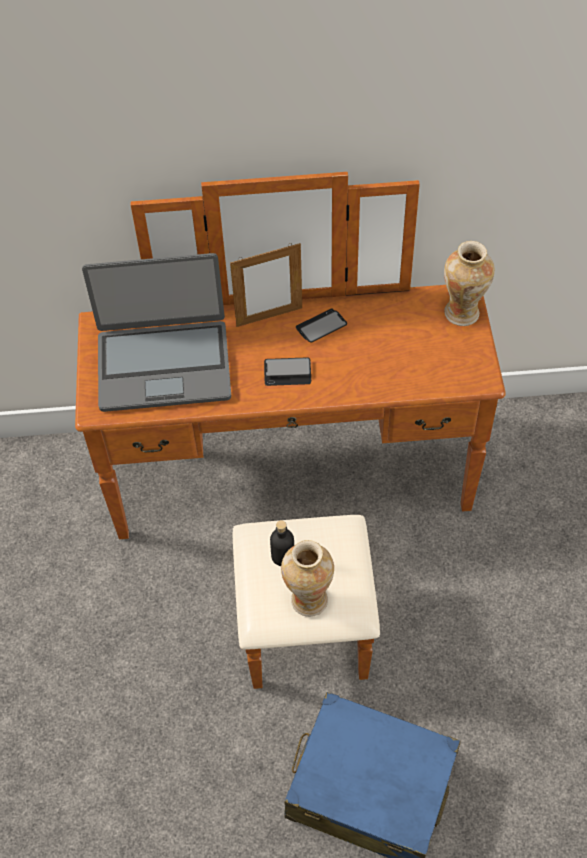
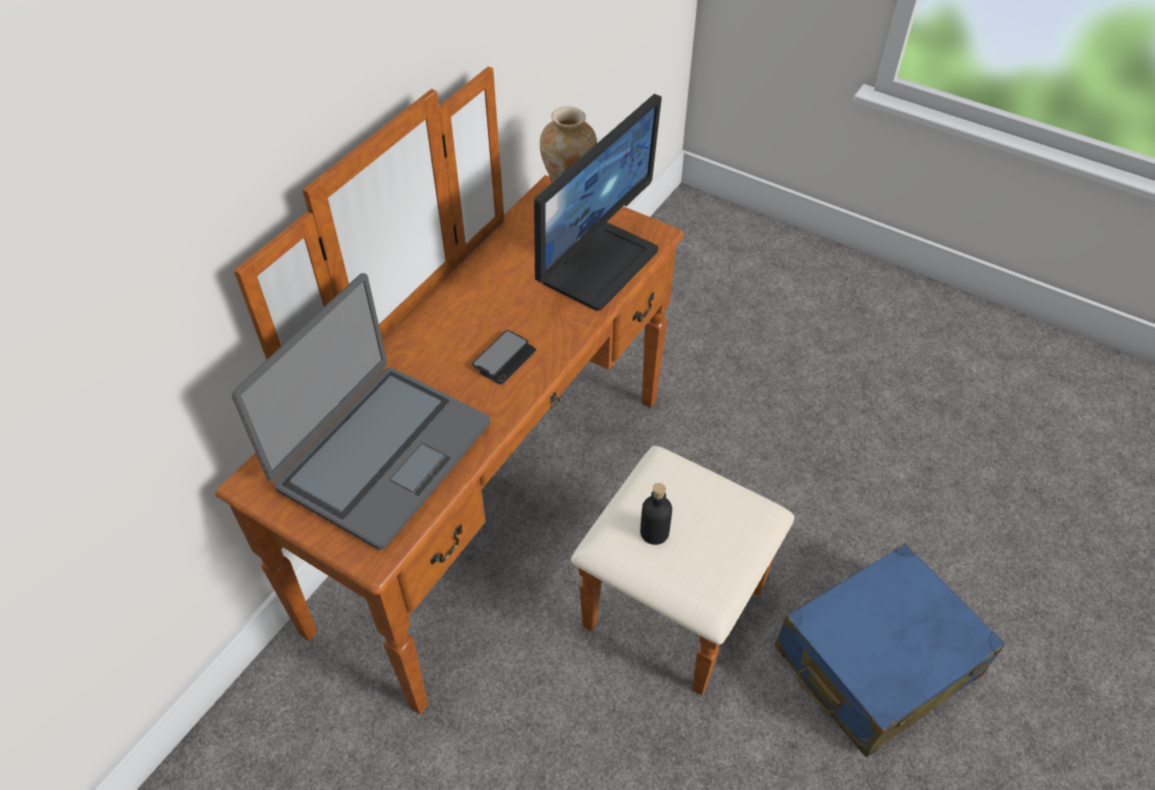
camera: 55 degrees left, 5 degrees down
picture frame [230,243,302,327] -> none
vase [281,540,334,617] -> none
phone [296,309,347,342] -> none
none -> monitor [534,94,662,311]

